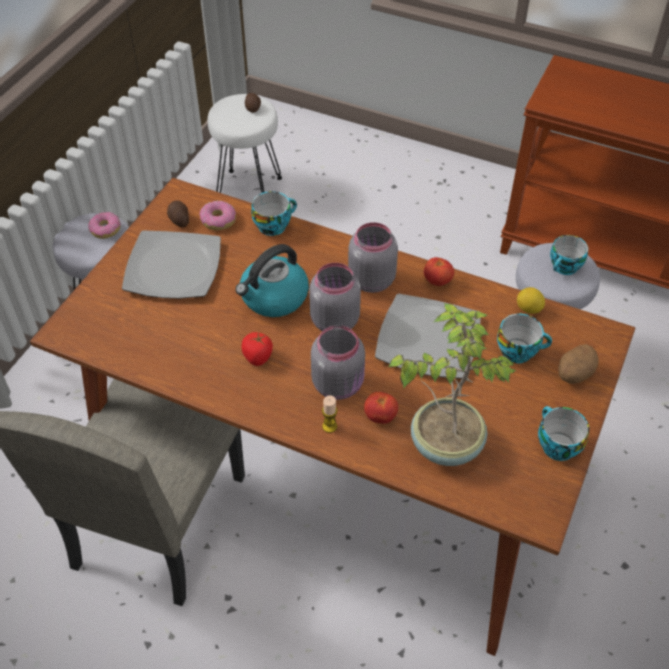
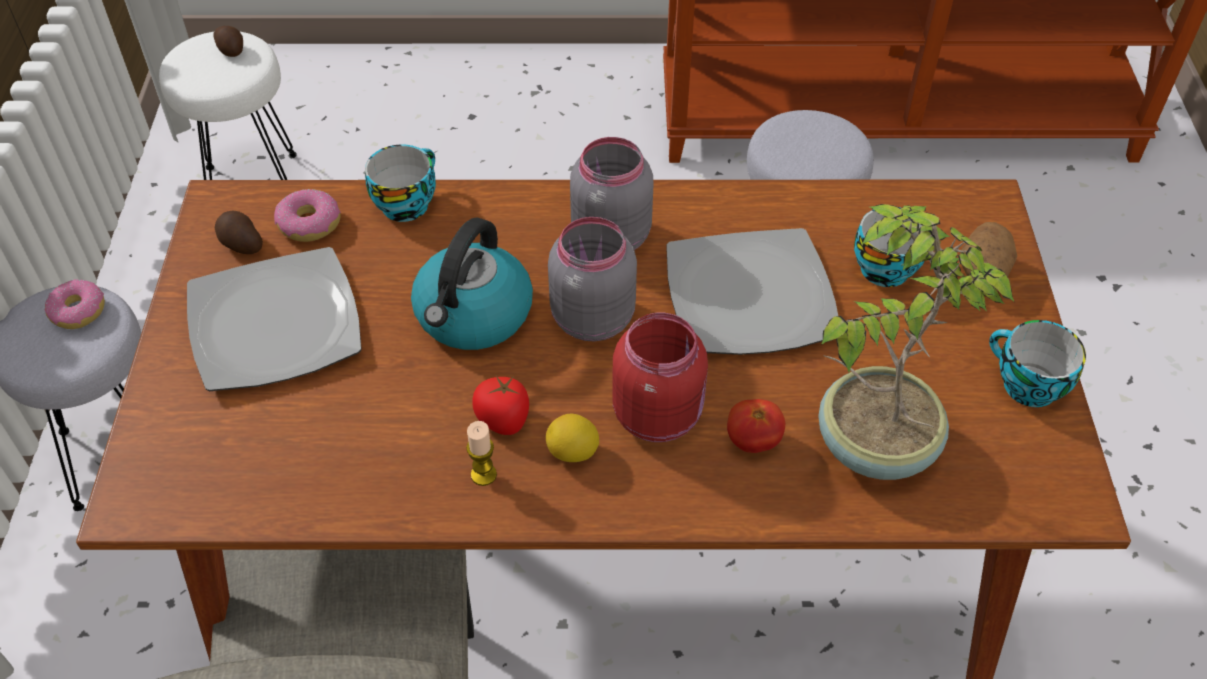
camera: 25 degrees left, 0 degrees up
grey jar [311,325,365,400] -> red jar [612,313,708,442]
candle [322,395,338,433] -> candle moved to [466,421,497,486]
tomato [424,257,454,286] -> none
lemon [517,287,545,314] -> lemon moved to [546,414,599,462]
cup [550,235,588,275] -> none

